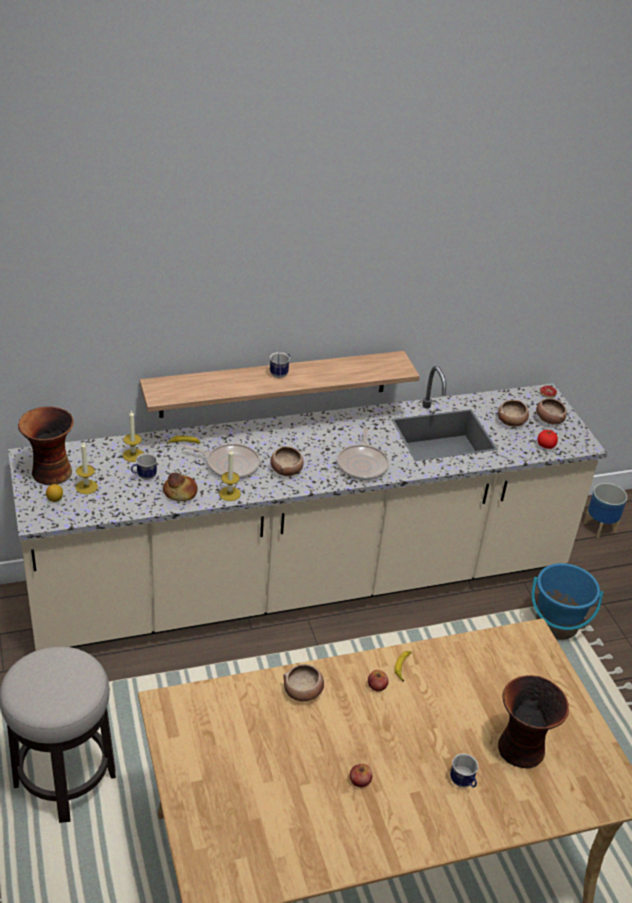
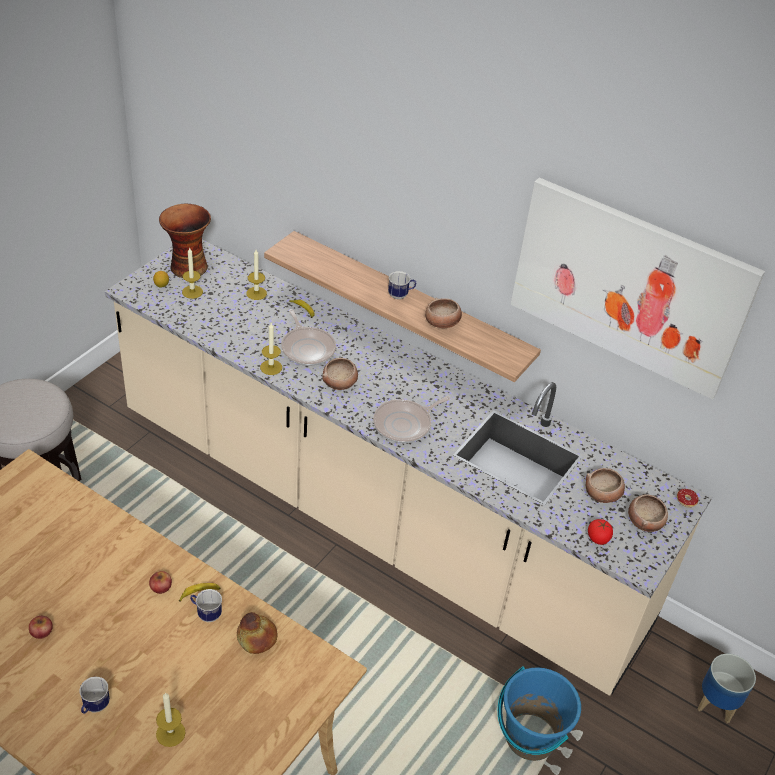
camera: 50 degrees right, 5 degrees up
mug [131,453,157,480] -> mug moved to [190,589,222,622]
bread [163,473,198,501] -> bread moved to [237,612,277,654]
bowl [284,664,324,702] -> bowl moved to [425,298,462,328]
vase [498,675,569,768] -> candle [156,692,185,747]
none -> picture [510,177,765,399]

